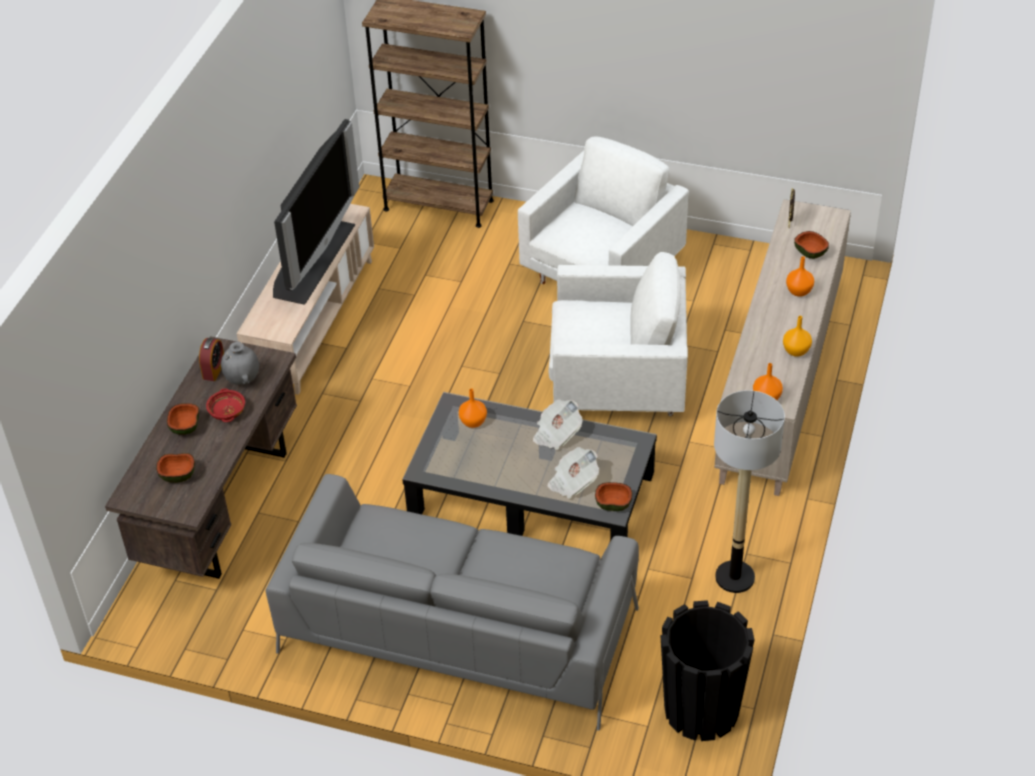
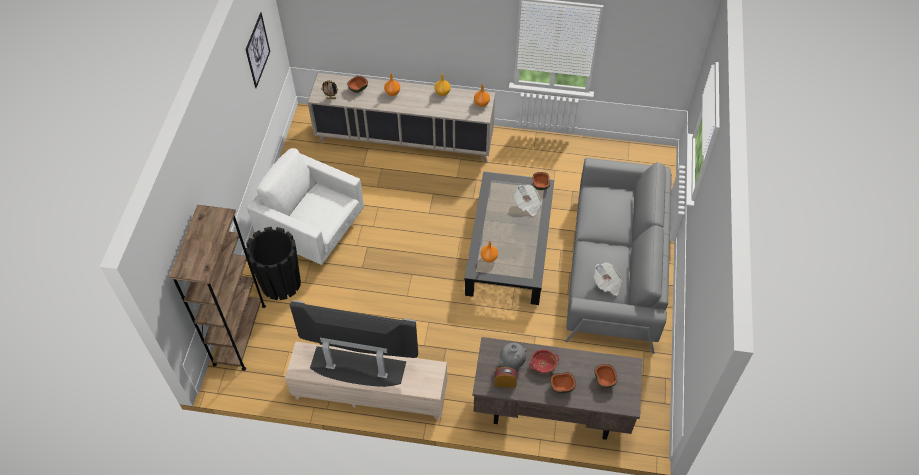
camera: 100 degrees left, 10 degrees up
newspaper [533,399,583,450] -> newspaper moved to [594,262,623,296]
white armchair [549,252,688,416] -> none
black planter [660,600,755,741] -> black planter moved to [246,227,301,300]
floor lamp [714,390,785,593] -> none
none -> picture [245,12,270,88]

